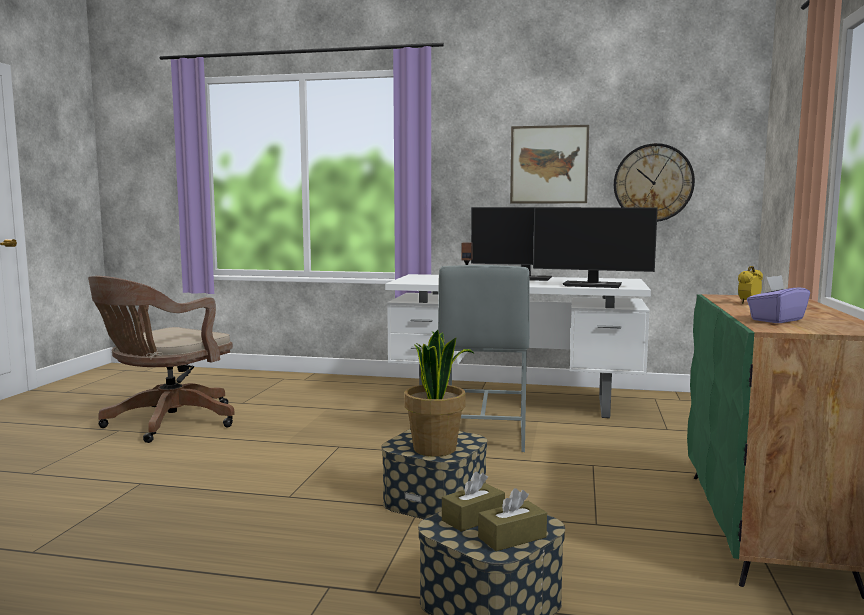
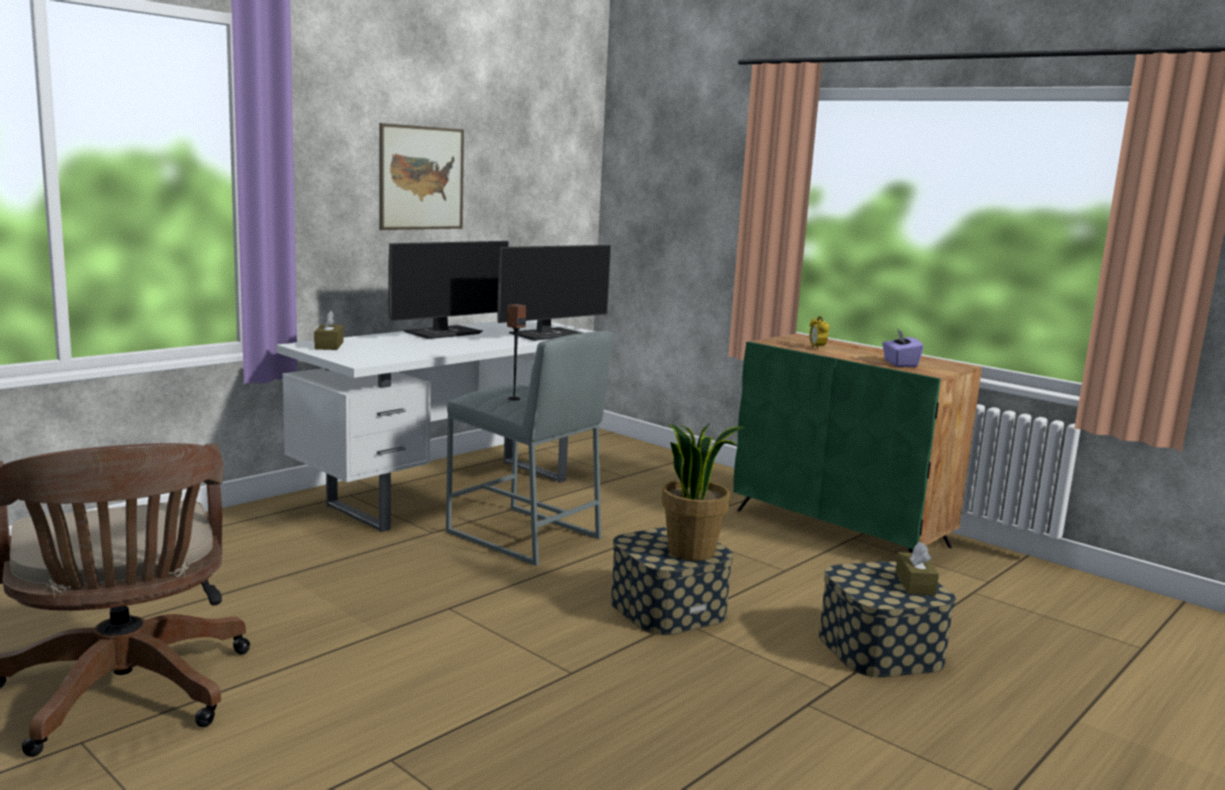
camera: 60 degrees left, 5 degrees up
brown tissue box [442,472,505,532] -> brown tissue box moved to [314,311,344,350]
wall clock [614,143,695,222] -> none

